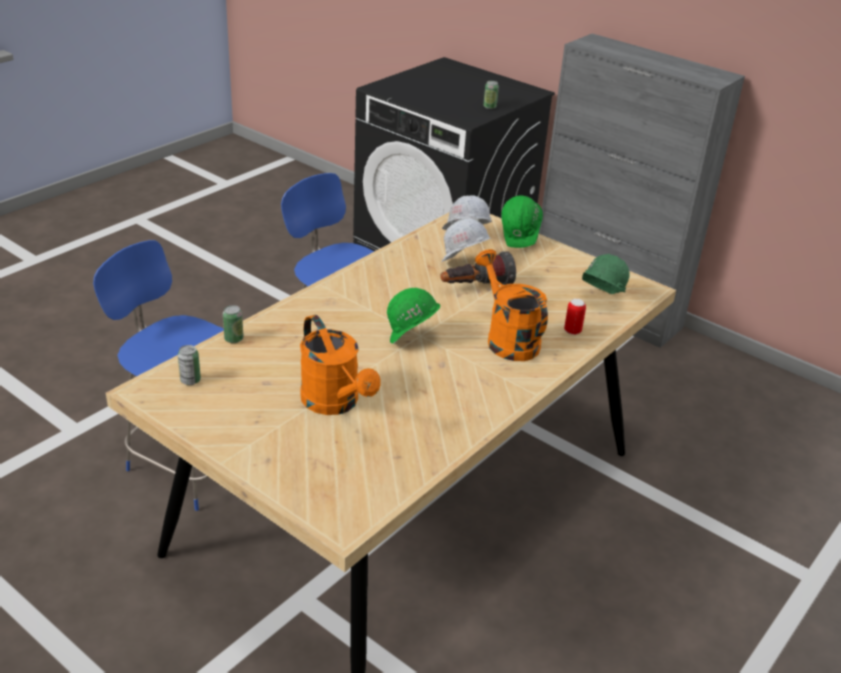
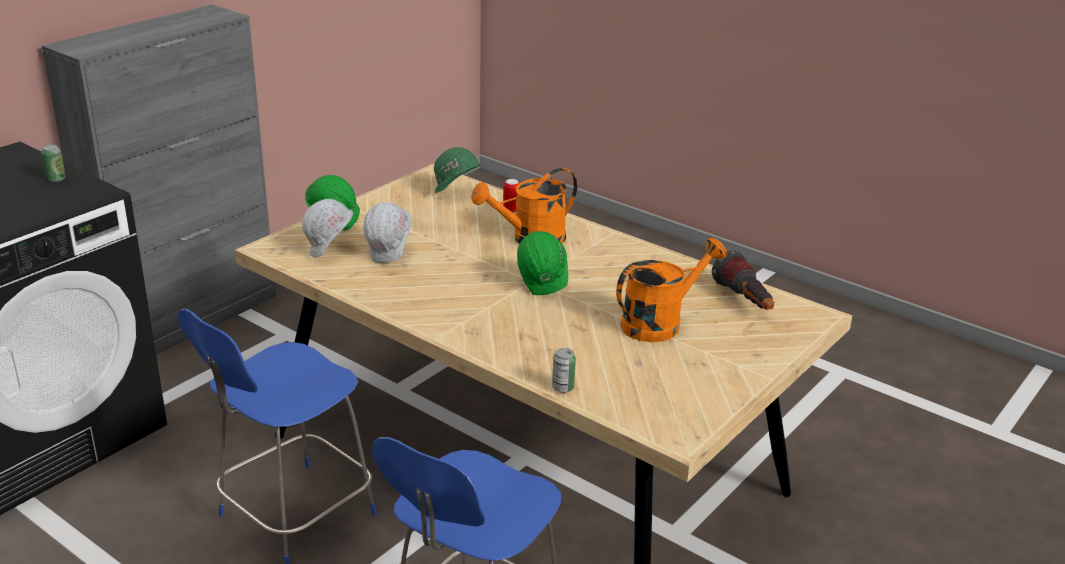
camera: 90 degrees left, 5 degrees down
can [178,345,201,385] -> none
flashlight [440,251,516,285] -> flashlight moved to [712,251,774,310]

